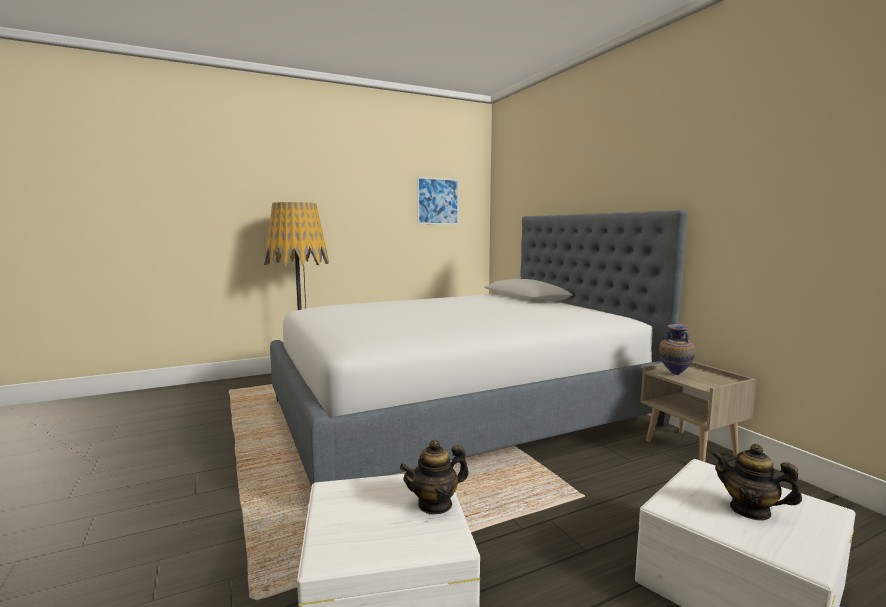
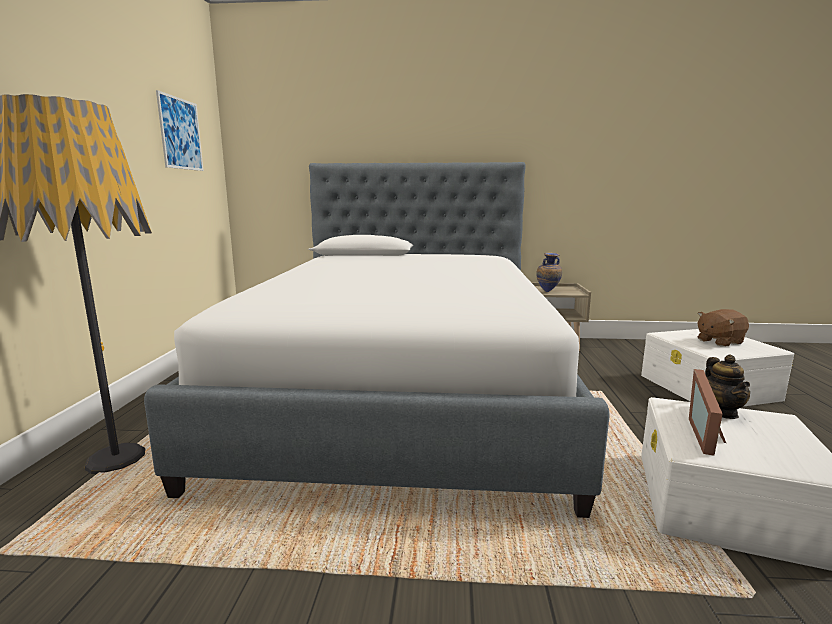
camera: 60 degrees left, 5 degrees up
teapot [712,444,802,520] -> brown plush toy [697,309,749,347]
none -> picture frame [689,369,726,456]

